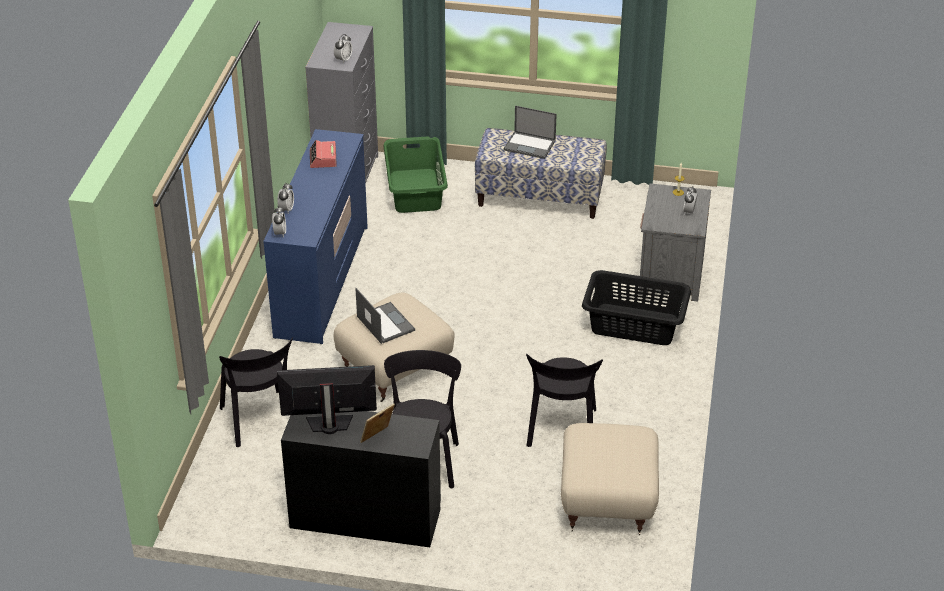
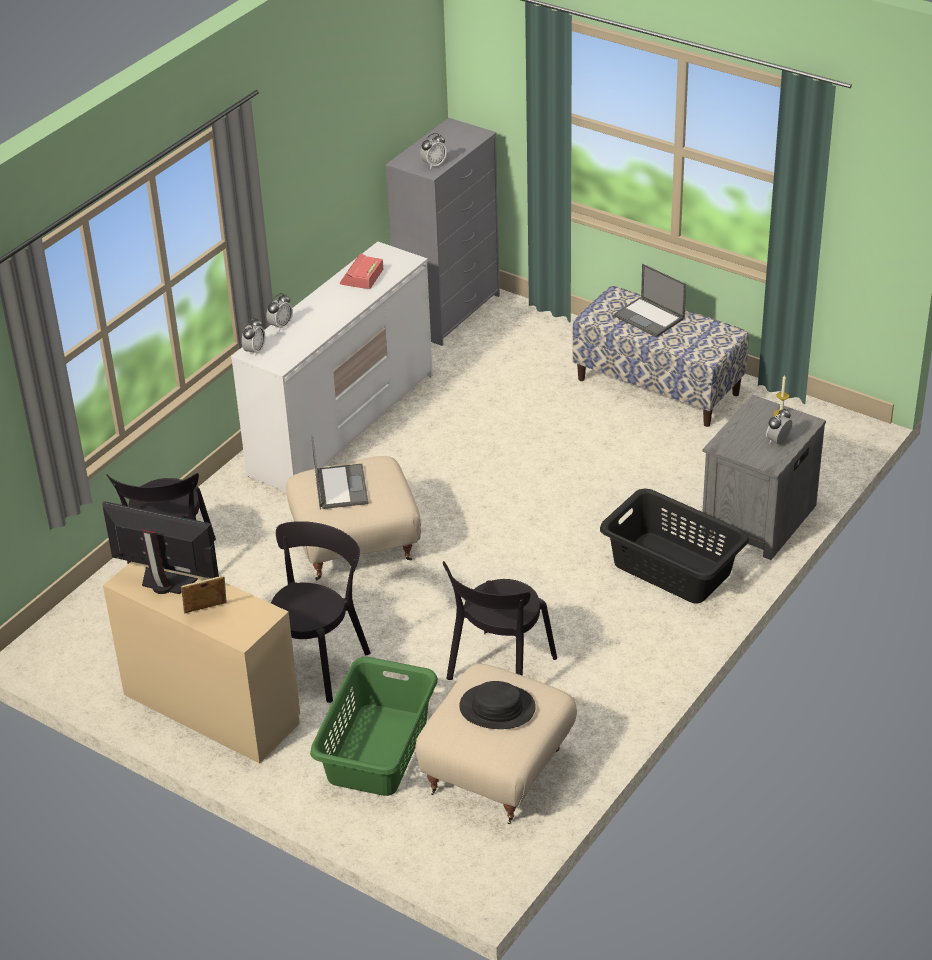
camera: 25 degrees right, 0 degrees up
blue dresser [263,129,368,344] -> white dresser [231,242,433,493]
black desk [281,411,441,547] -> beige desk [103,562,300,764]
green laundry basket [383,136,448,213] -> green laundry basket moved to [310,657,438,796]
none -> black hat [459,681,536,729]

